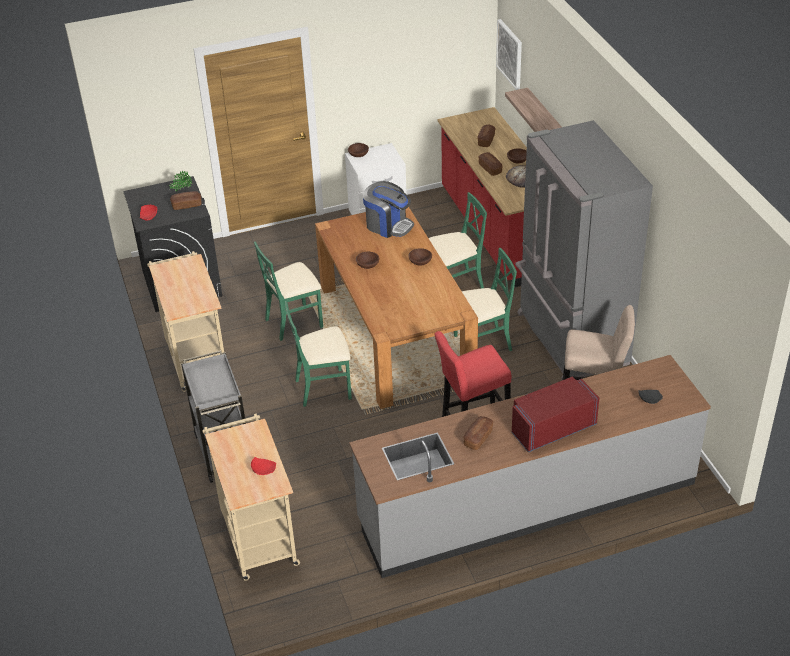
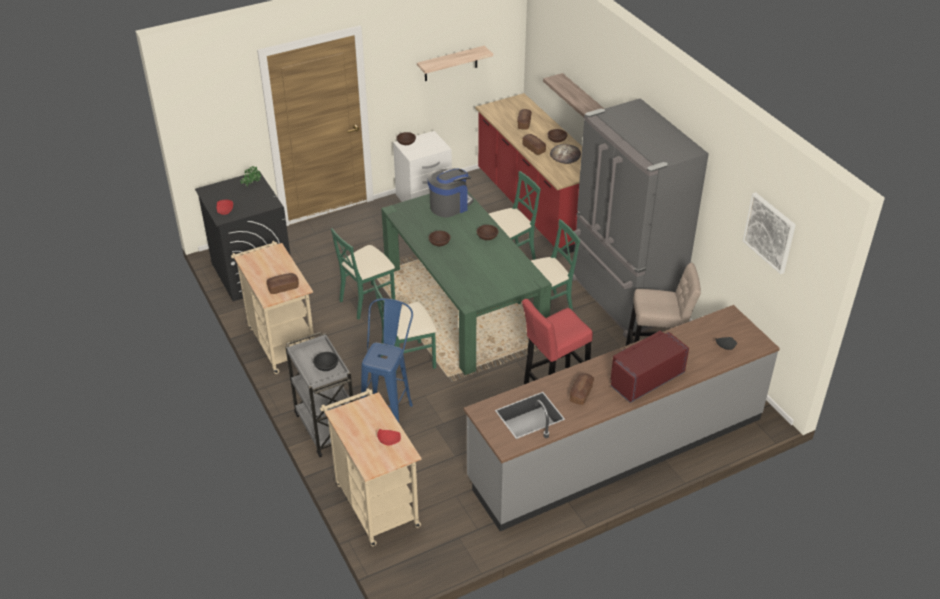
camera: 10 degrees left, 0 degrees up
bread [170,191,201,210] -> bread moved to [266,273,299,294]
brown dining table [315,207,478,409] -> green dining table [381,191,552,375]
coffee machine [363,181,414,238] -> coffee machine turned 60 degrees counterclockwise [427,168,474,217]
picture [496,19,522,90] -> picture moved to [743,192,796,274]
none -> black bowl [313,352,339,371]
none -> blue stool [361,298,413,423]
none -> shelf [417,46,493,81]

